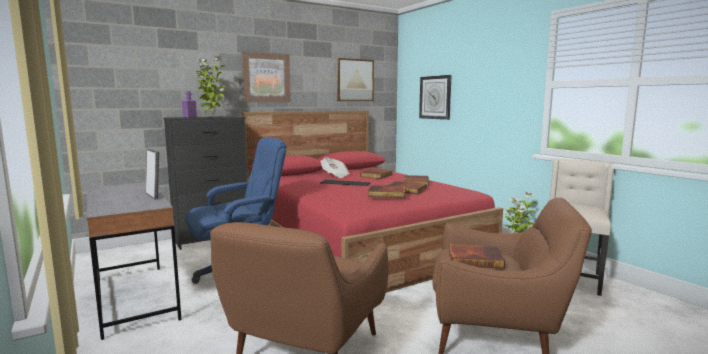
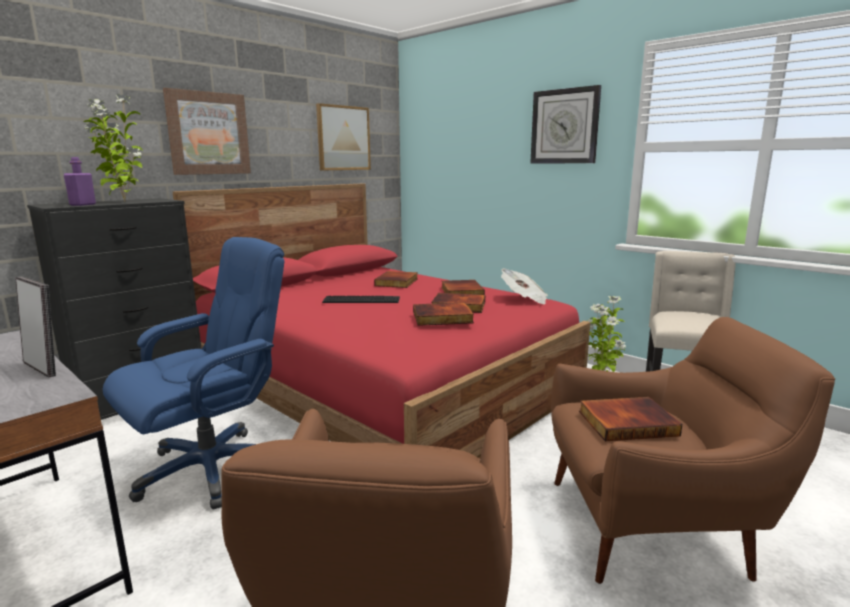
camera: 15 degrees left, 5 degrees up
newspaper [320,157,350,178] -> newspaper moved to [501,269,548,305]
wall clock [419,75,451,120] -> wall clock moved to [530,85,601,163]

